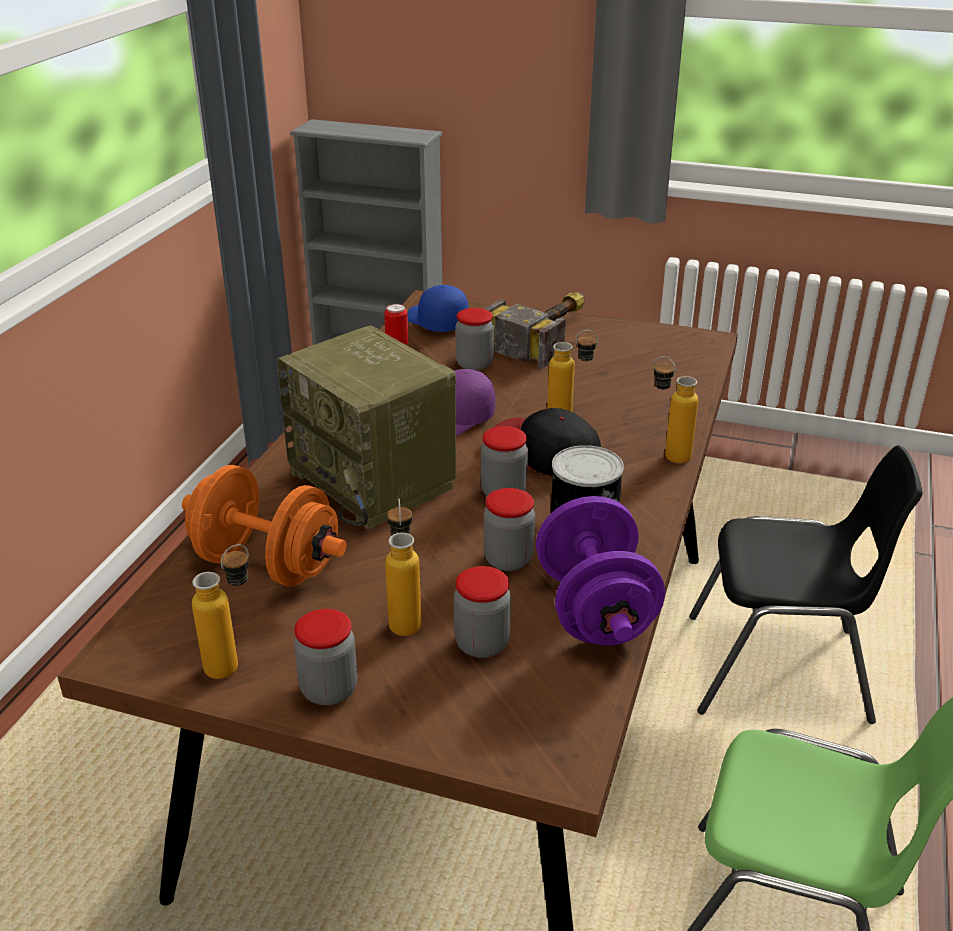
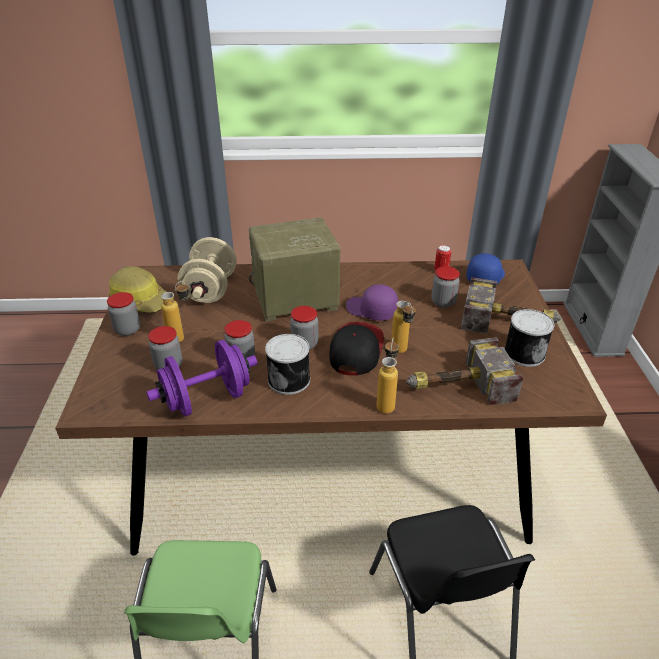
camera: 70 degrees right, 5 degrees up
orange dumbbell [182,465,346,587] -> beige dumbbell [178,237,237,303]
bottle [192,544,249,679] -> hard hat [108,266,167,313]
radio [276,325,456,529] -> radio turned 45 degrees clockwise [249,217,341,322]
none -> hammer [406,337,523,405]
none -> can [504,309,554,367]

